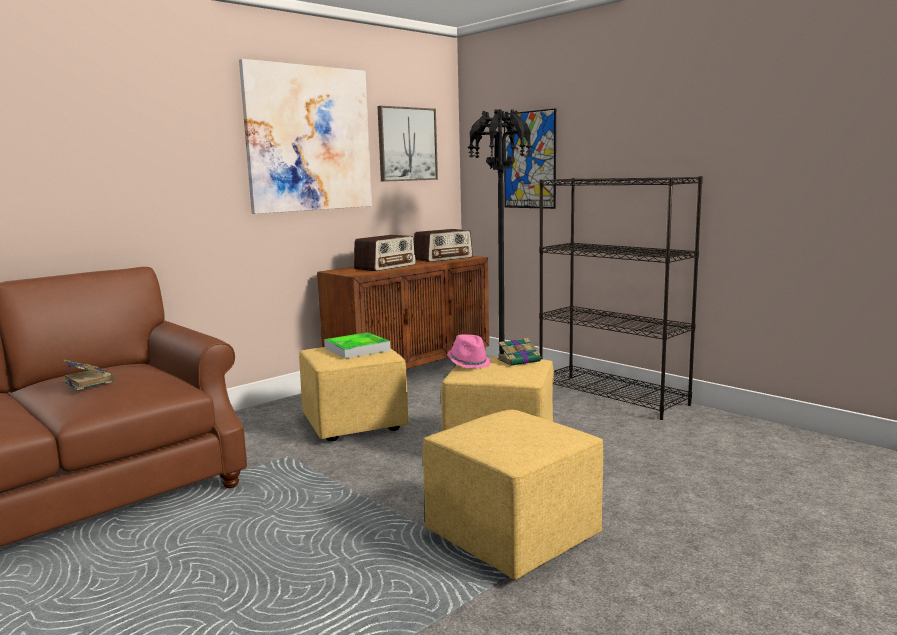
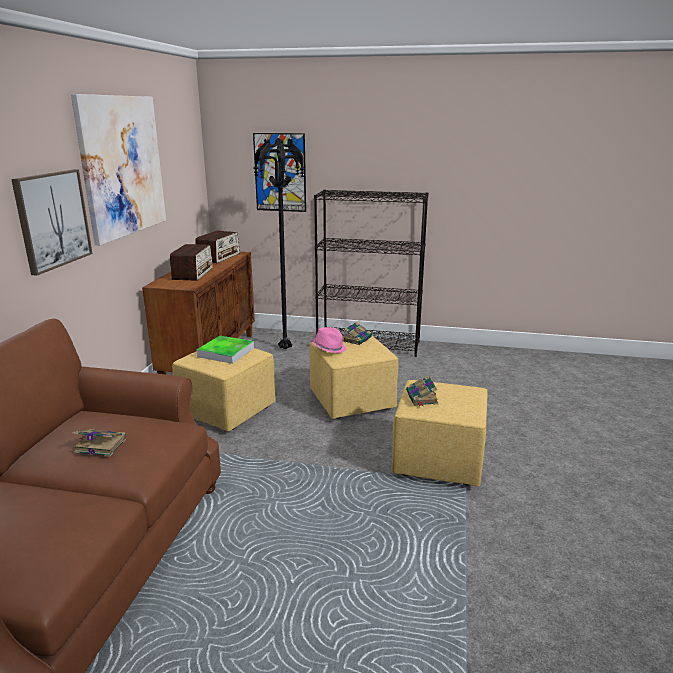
camera: 35 degrees left, 10 degrees up
picture [377,106,438,182] -> picture moved to [11,170,93,276]
none -> book [406,376,439,407]

